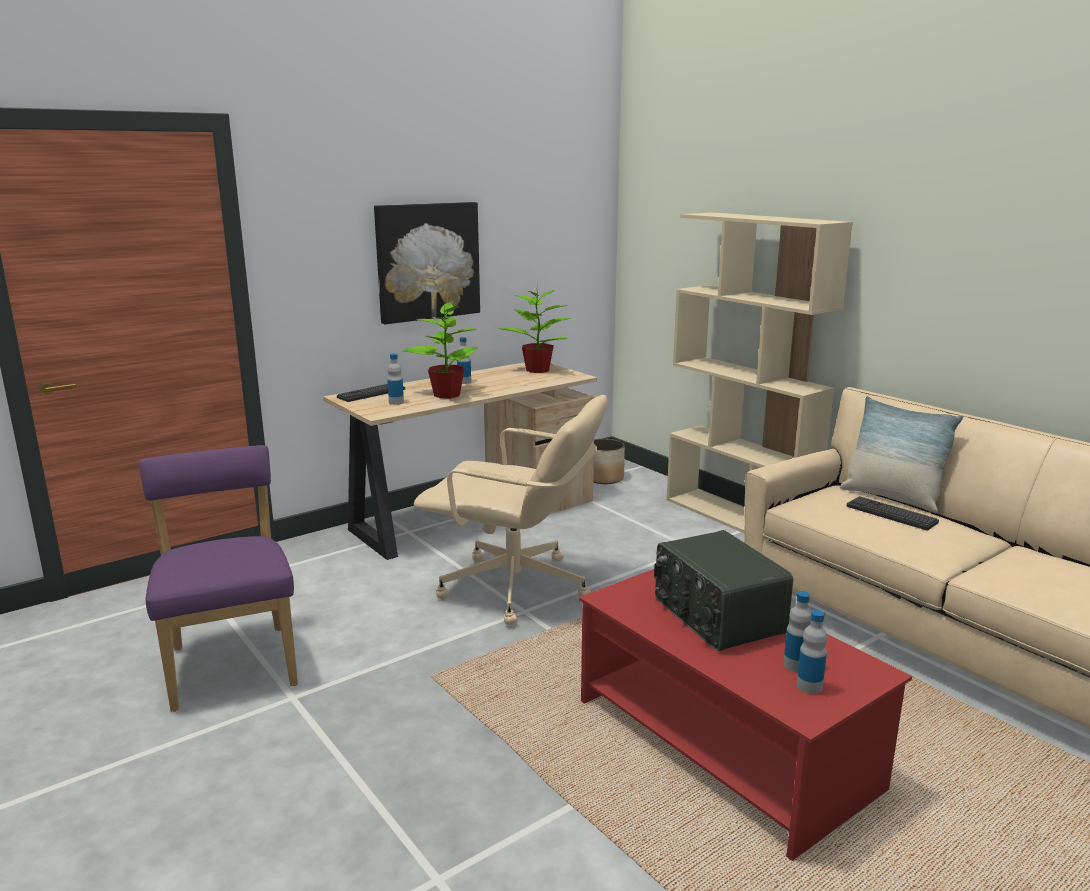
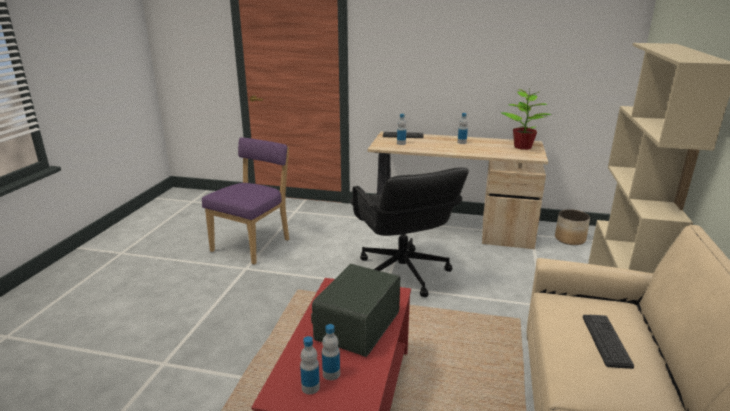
camera: 50 degrees right, 5 degrees up
picture [374,202,480,324] -> none
potted plant [402,302,478,398] -> none
beige office chair [414,395,608,626] -> black office chair [350,167,469,297]
pillow [840,396,963,513] -> none

